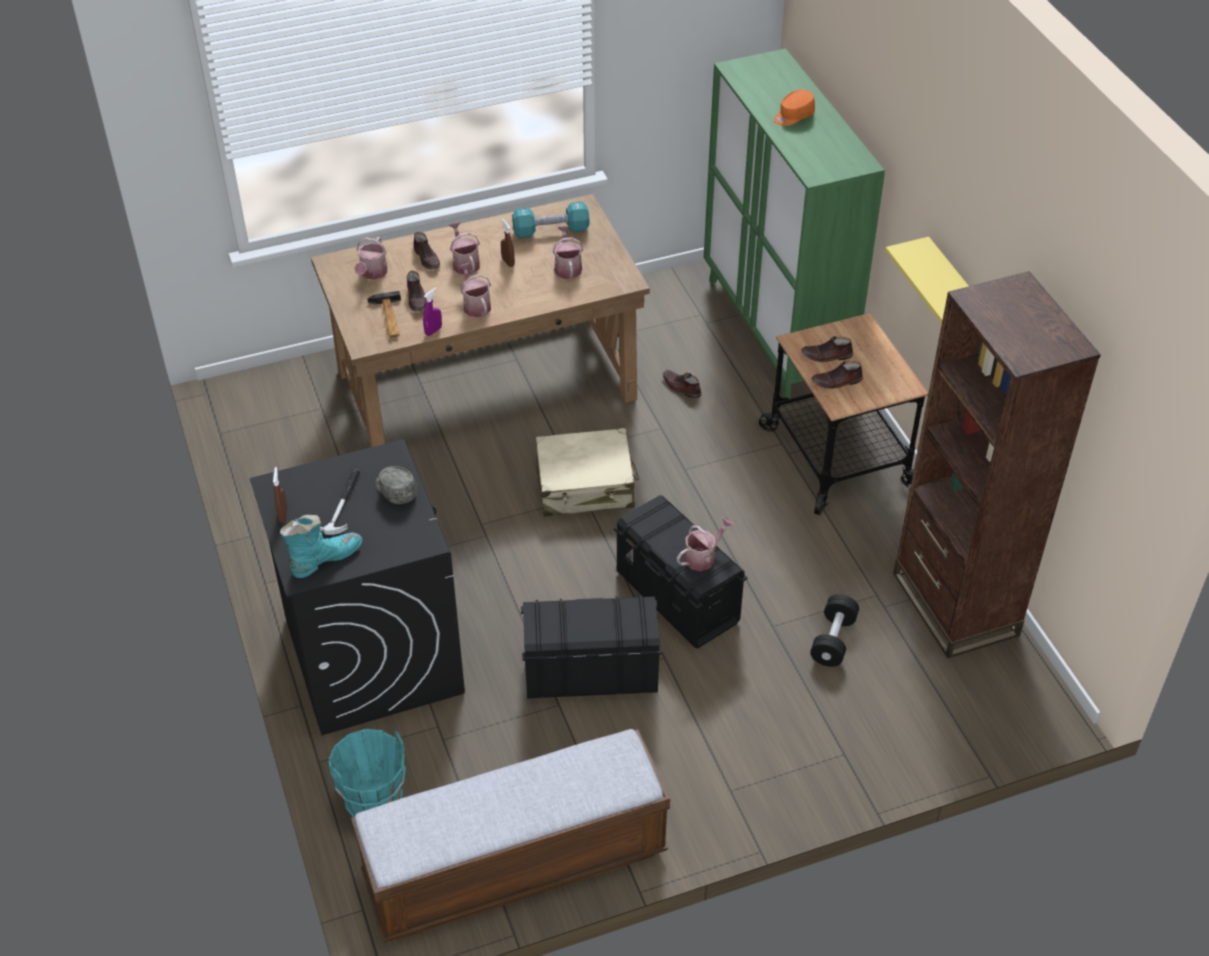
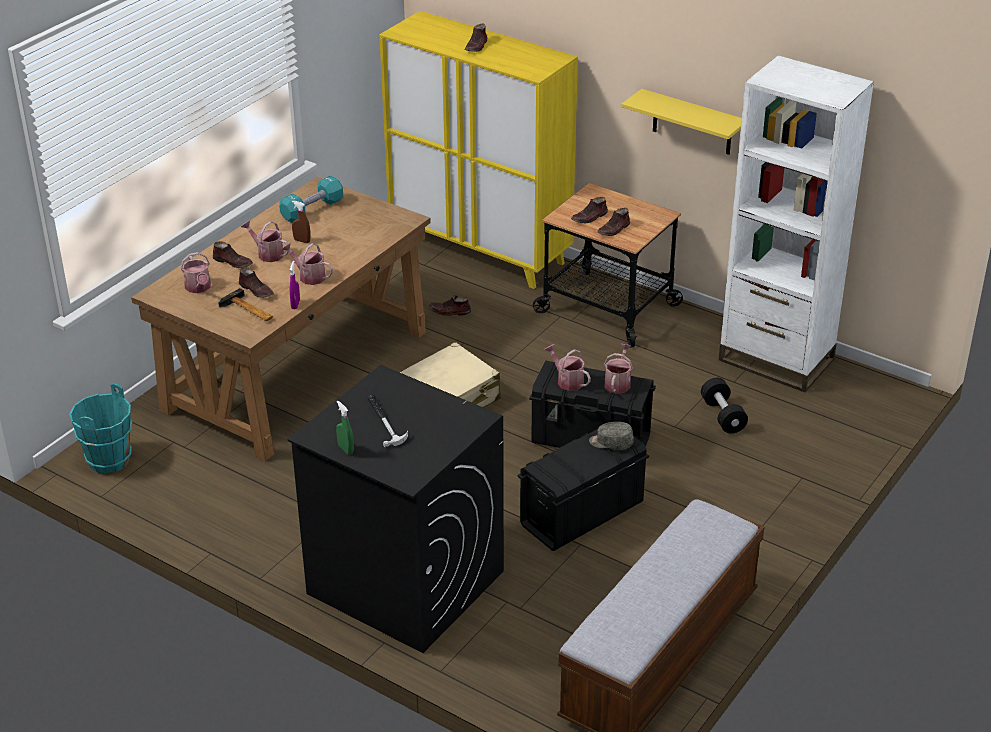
camera: 35 degrees left, 10 degrees down
brown spray bottle [273,467,288,523] -> green spray bottle [336,401,354,455]
turquoise boot [280,515,362,578] -> none
turquoise bucket [329,729,406,817] -> turquoise bucket moved to [69,383,132,474]
grey cap [376,466,418,504] -> grey cap moved to [589,422,634,450]
watering can [552,226,583,279] -> watering can moved to [544,344,591,391]
green cabinet [704,48,885,399] -> yellow cabinet [379,11,578,289]
orange cap [774,90,815,126] -> brown shoe [465,23,487,52]
brown bookcase [893,271,1101,658] -> white bookcase [719,55,874,392]

